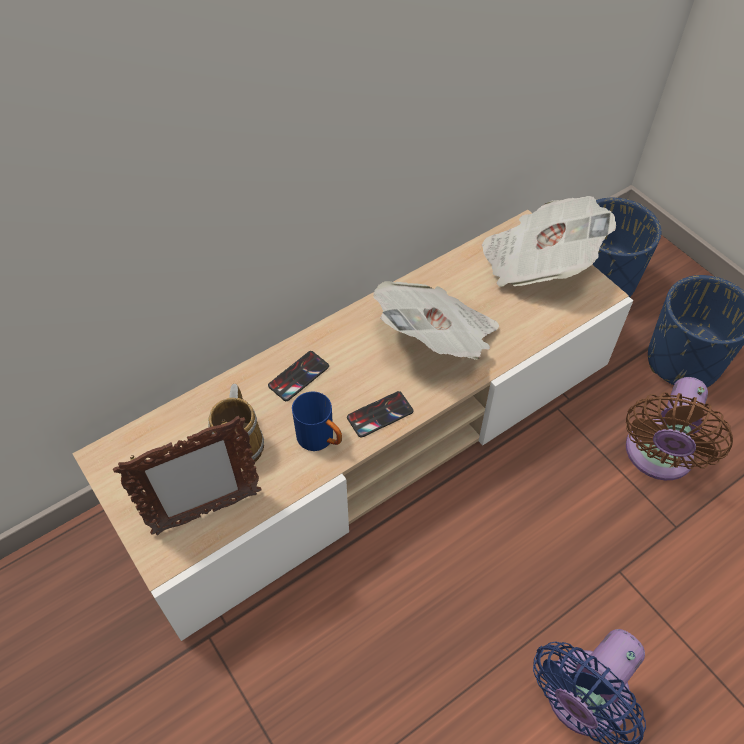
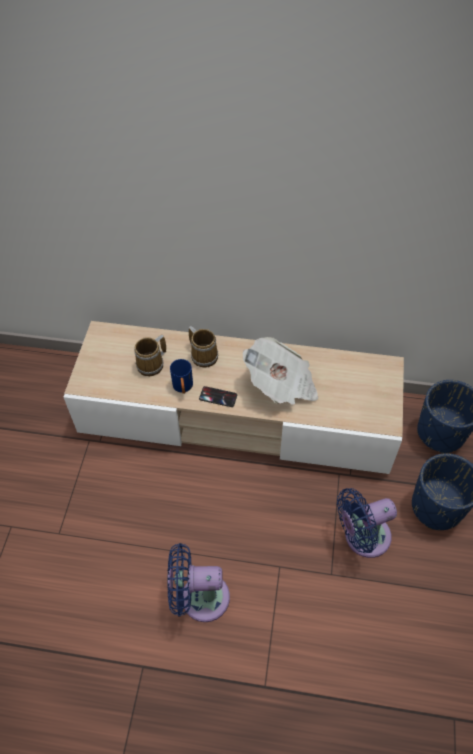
camera: 45 degrees right, 0 degrees up
picture frame [113,416,262,535] -> none
phone [268,351,329,401] -> mug [189,326,218,368]
newspaper [482,196,616,287] -> none
brown fan [626,377,733,480] -> blue fan [337,488,397,558]

